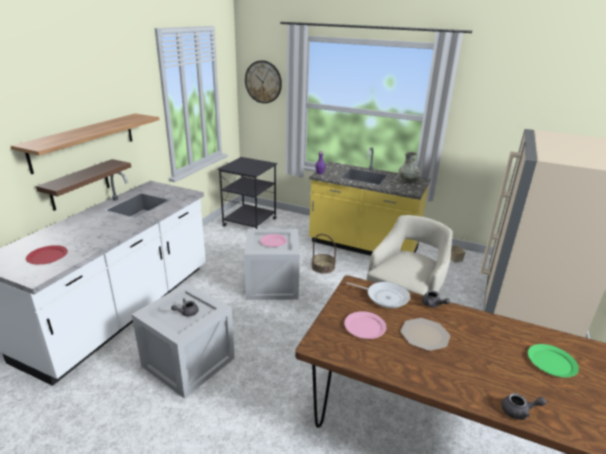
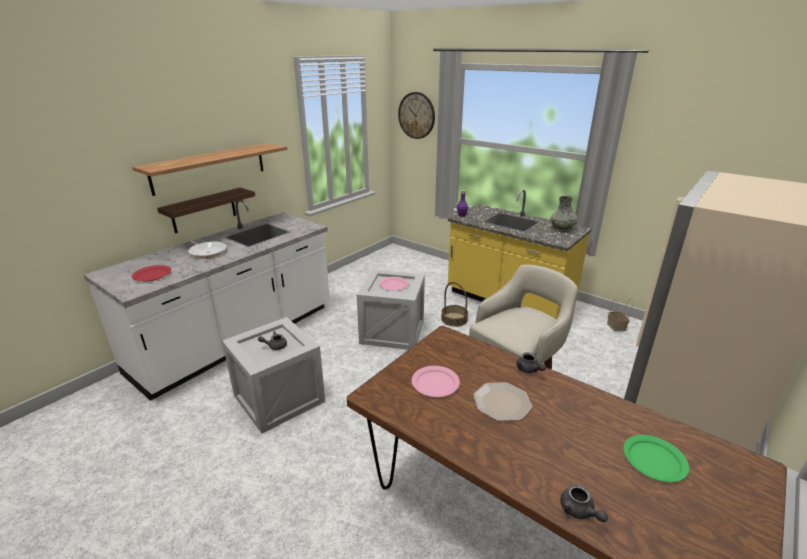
camera: 15 degrees right, 0 degrees up
black cart [218,157,277,229] -> none
frying pan [346,282,410,308] -> frying pan moved to [188,240,227,258]
grey teapot [501,393,546,420] -> grey teapot turned 45 degrees clockwise [560,485,608,522]

